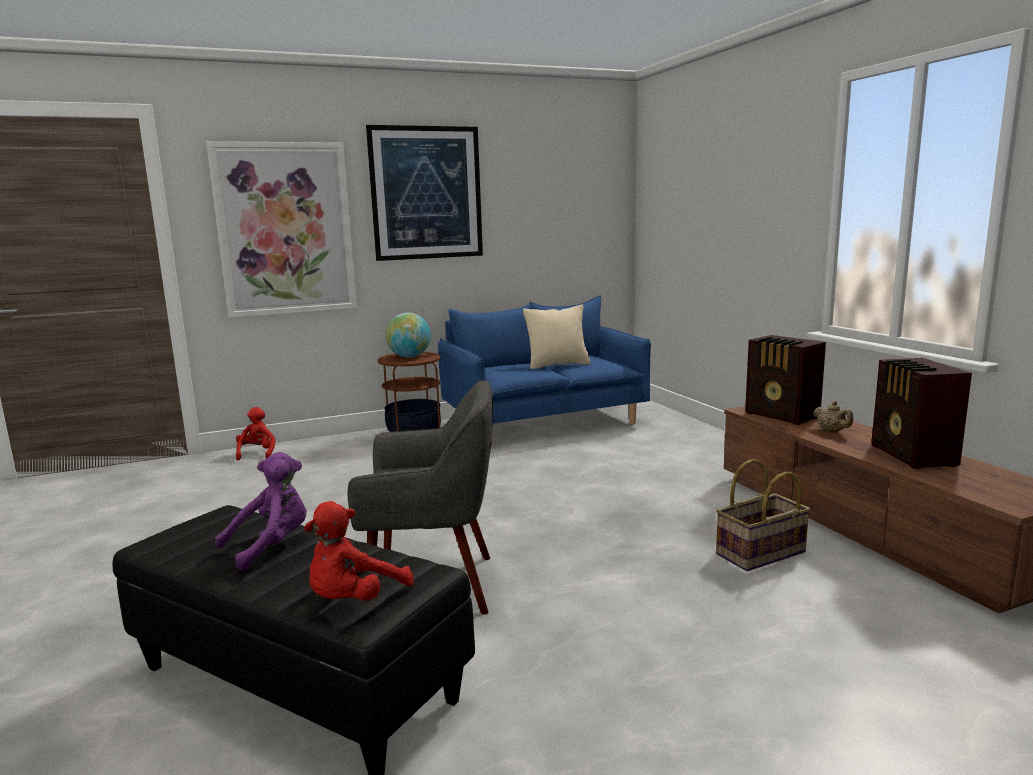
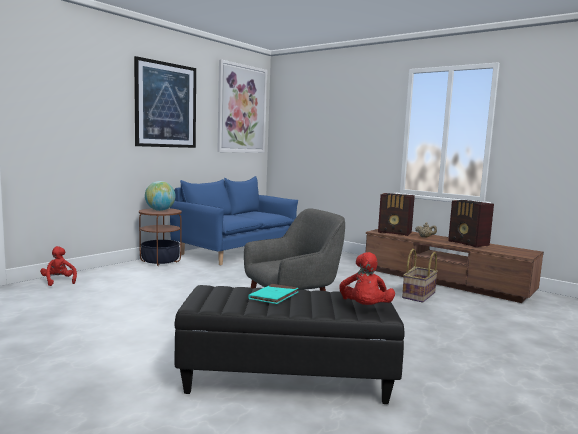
camera: 30 degrees left, 5 degrees down
picture [206,141,357,318] -> picture moved to [217,59,267,153]
purple plush toy [215,452,307,571] -> turquoise book [248,284,298,304]
beige pillow [523,305,590,369] -> none

